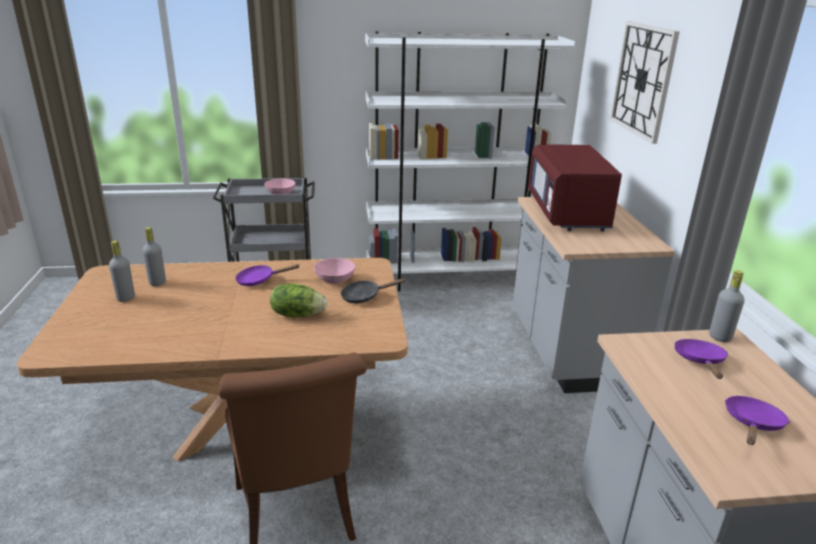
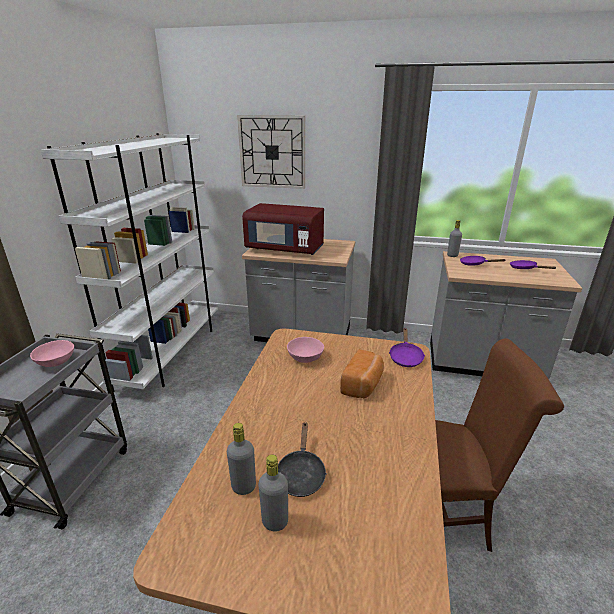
camera: 70 degrees left, 0 degrees up
purple frying pan [235,264,299,286] -> purple frying pan moved to [389,328,425,367]
lettuce [270,283,327,317] -> bread [340,349,384,398]
black frying pan [340,278,405,303] -> black frying pan moved to [278,422,327,497]

